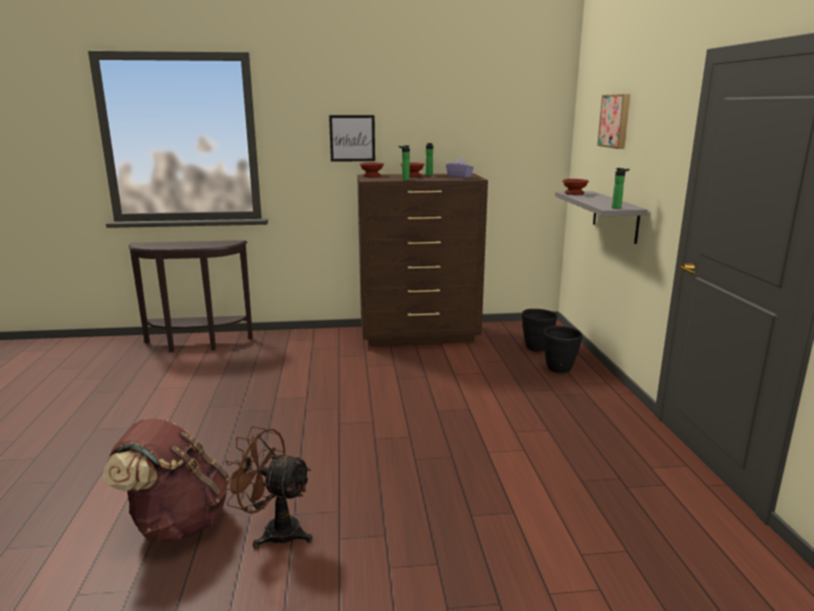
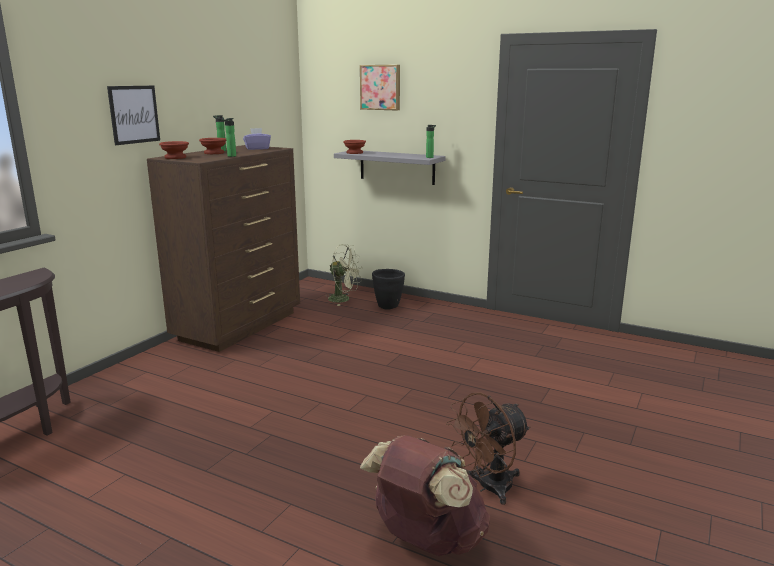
camera: 55 degrees left, 0 degrees up
black planter [522,309,557,352] -> green fan [328,244,362,306]

